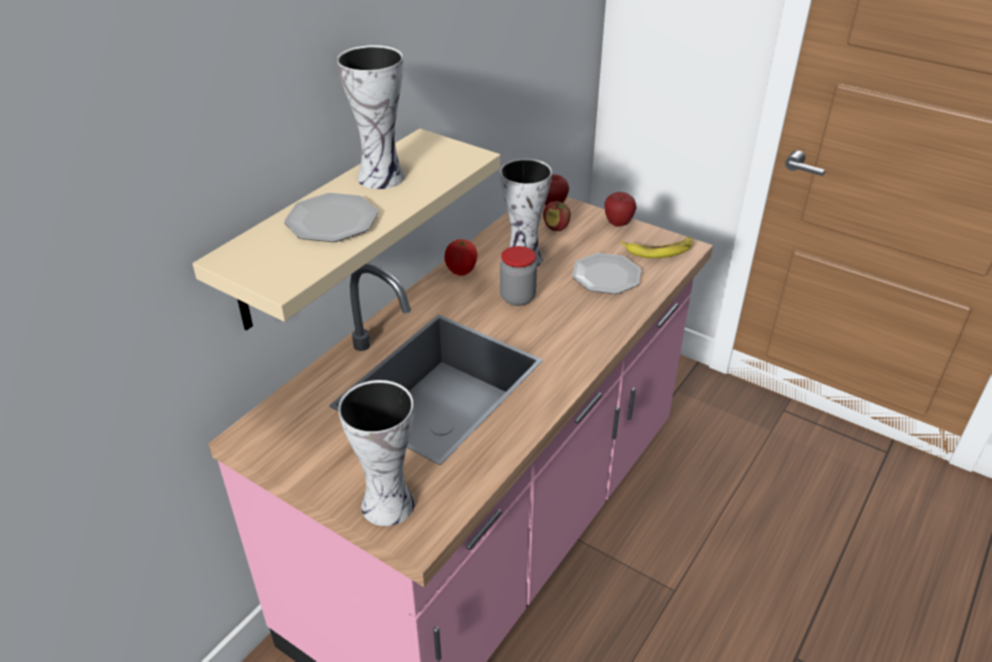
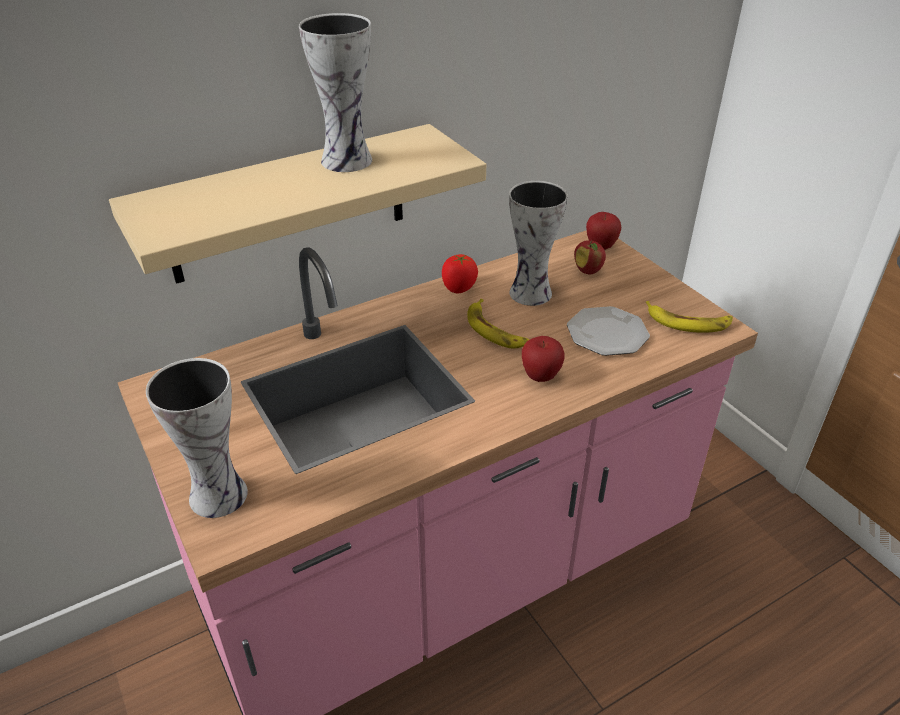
camera: 25 degrees right, 0 degrees up
plate [284,193,378,242] -> none
jar [500,246,537,306] -> banana [467,299,530,348]
apple [604,192,637,227] -> apple moved to [522,336,565,382]

